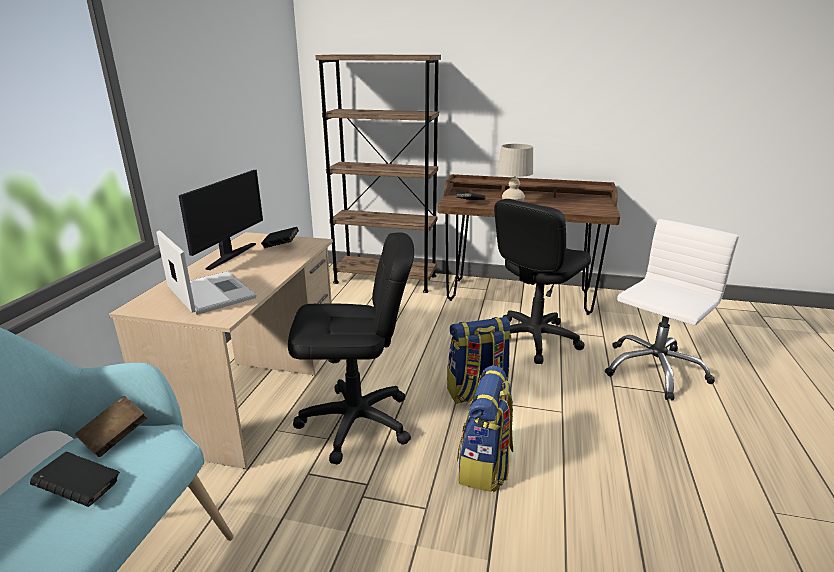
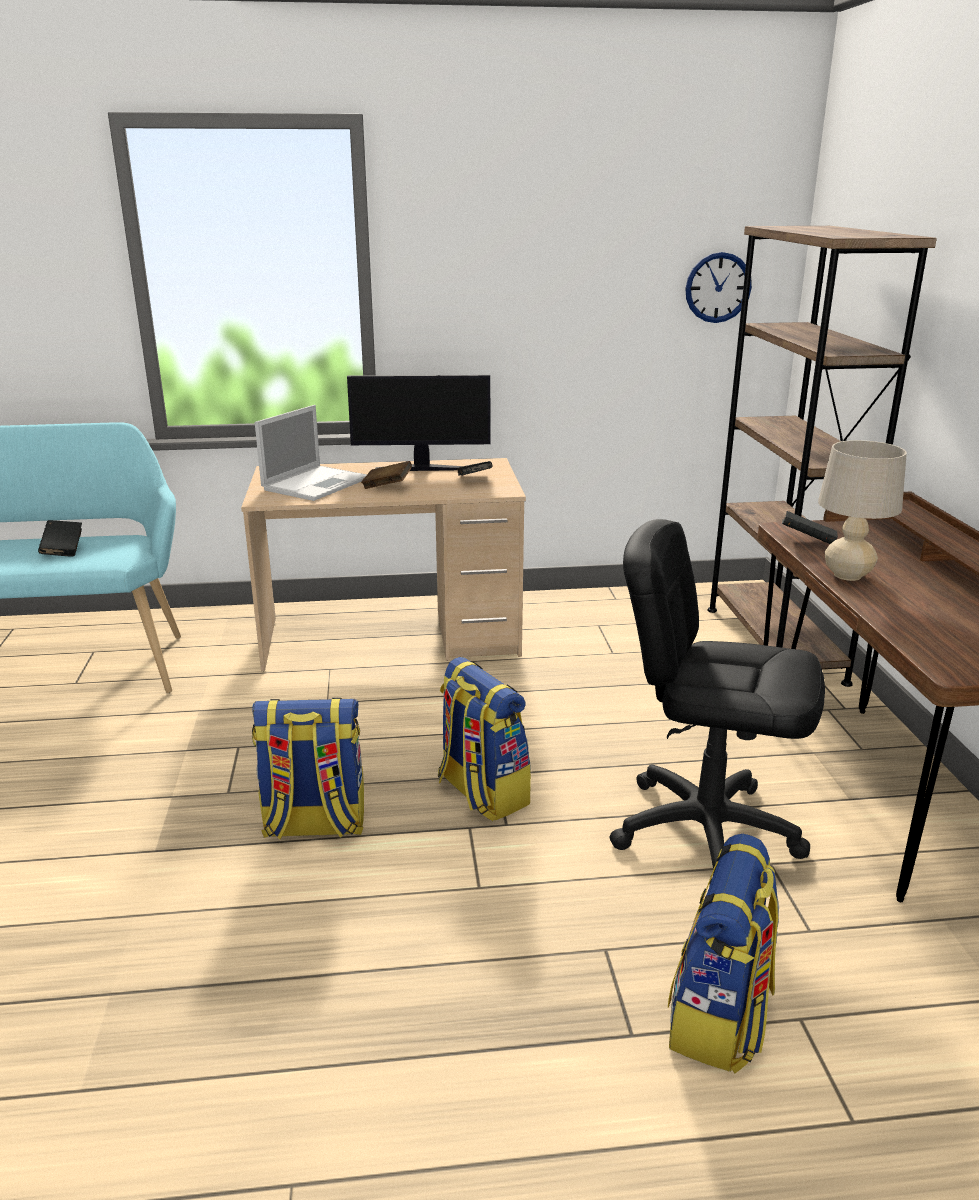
camera: 70 degrees right, 0 degrees up
brown book [75,396,147,457] -> brown book moved to [361,461,412,489]
black office chair [288,232,414,465] -> none
white office chair [605,219,739,401] -> backpack [668,834,779,1073]
none -> wall clock [685,252,752,323]

